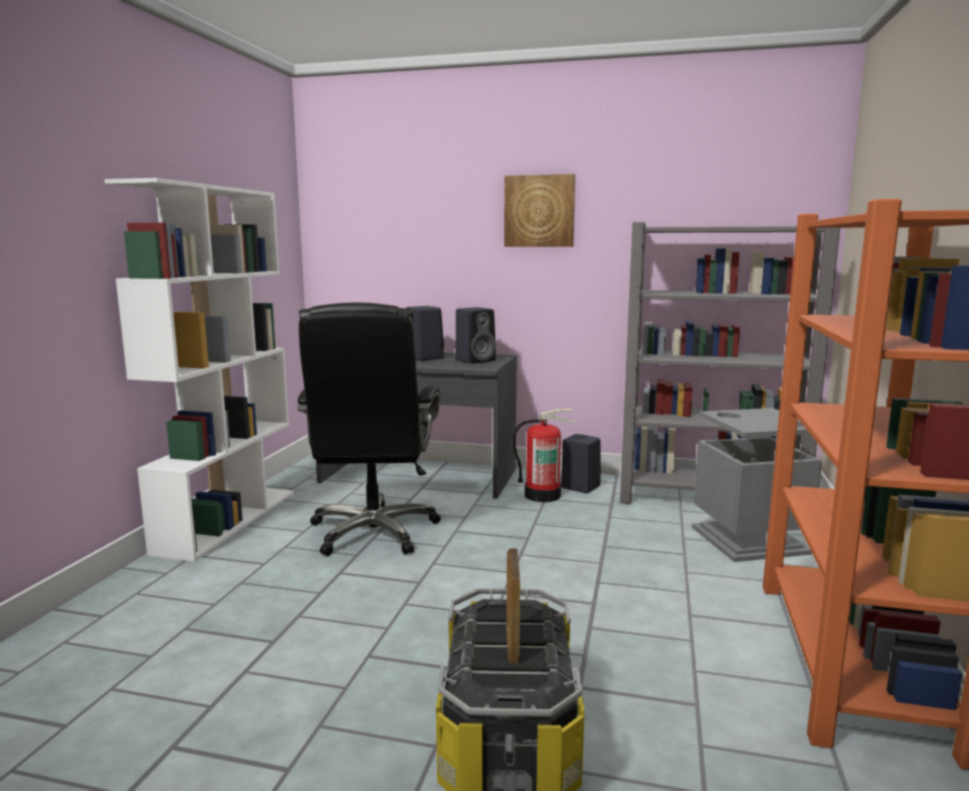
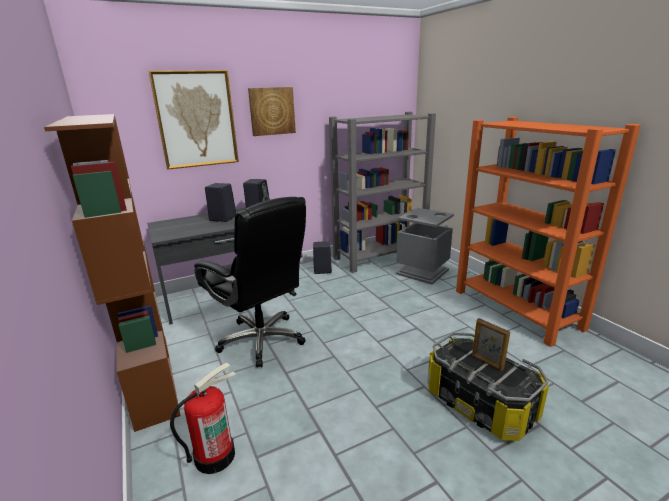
camera: 40 degrees left, 10 degrees up
white bookcase [104,178,293,562] -> brown bookcase [44,114,181,432]
fire extinguisher [512,408,577,502] -> fire extinguisher moved to [170,362,236,474]
none -> picture [148,70,239,170]

